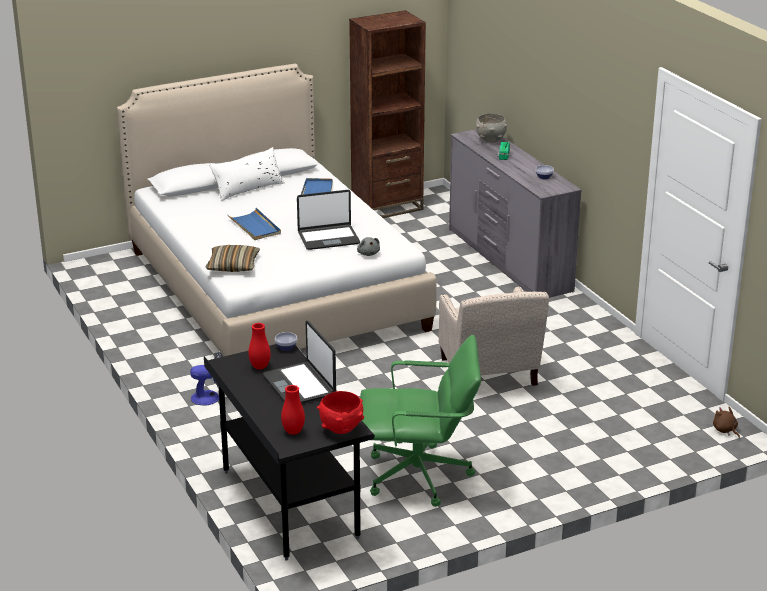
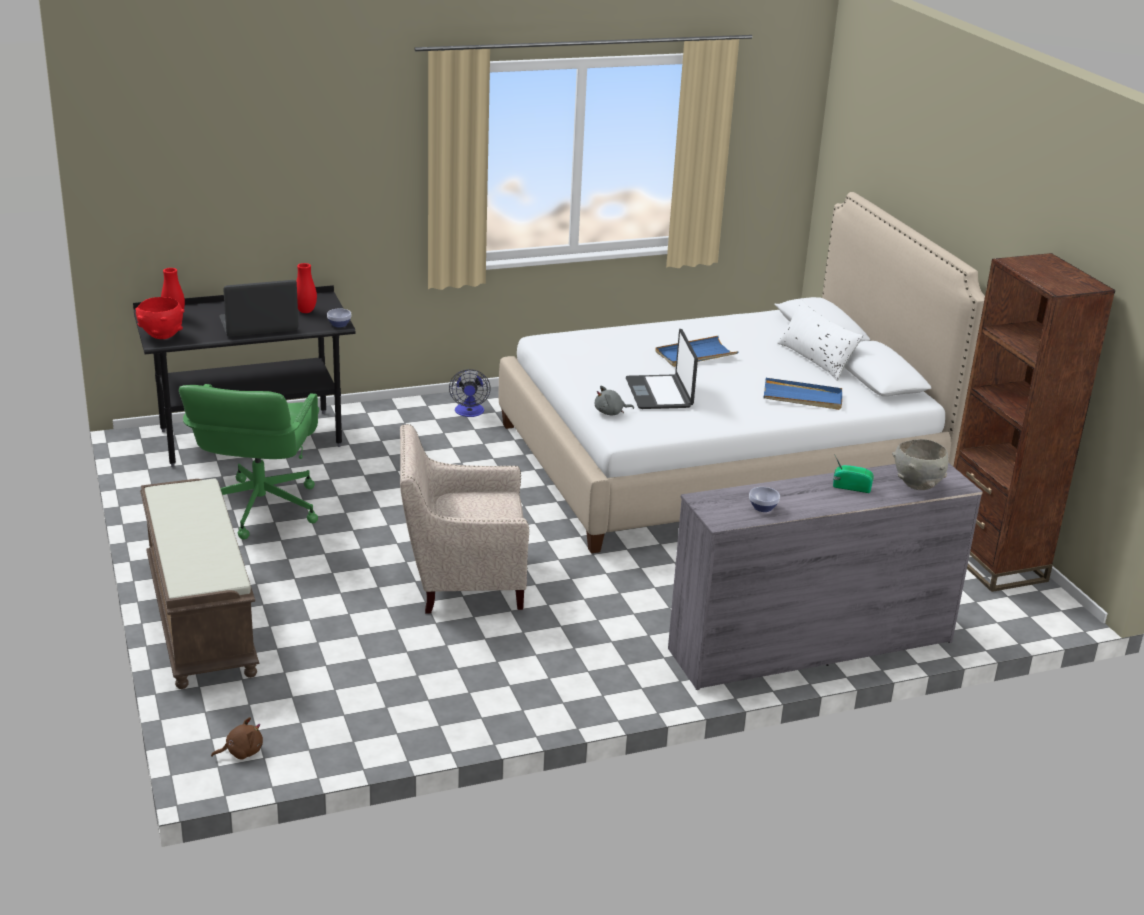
camera: 95 degrees right, 0 degrees up
pillow [205,245,260,272] -> none
none -> brown bench [140,479,259,689]

